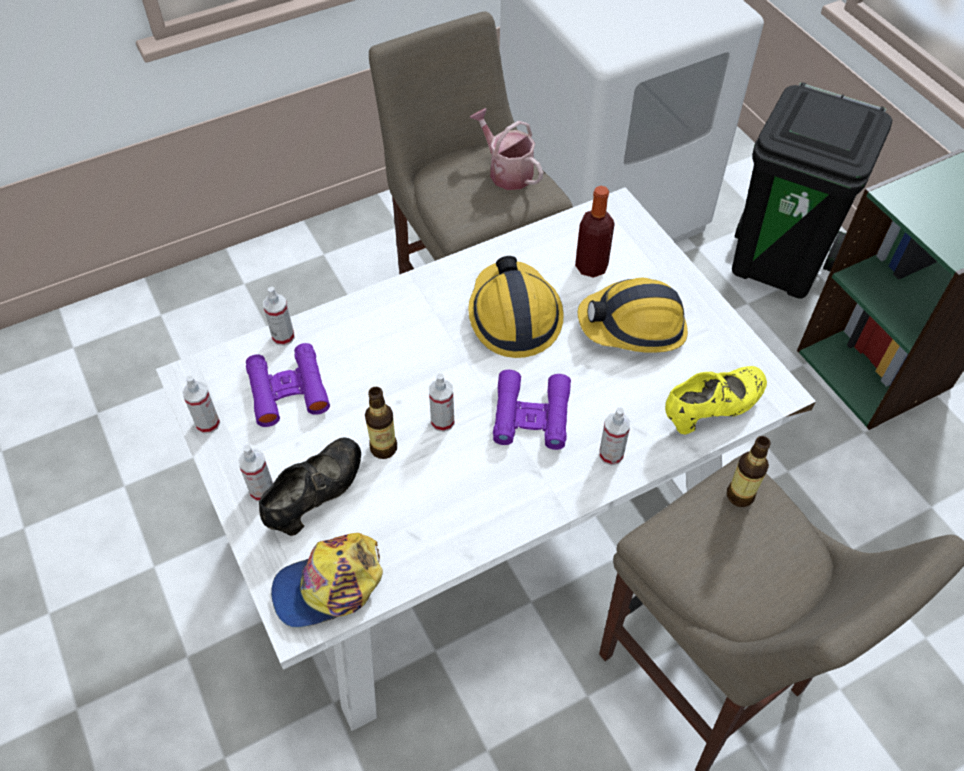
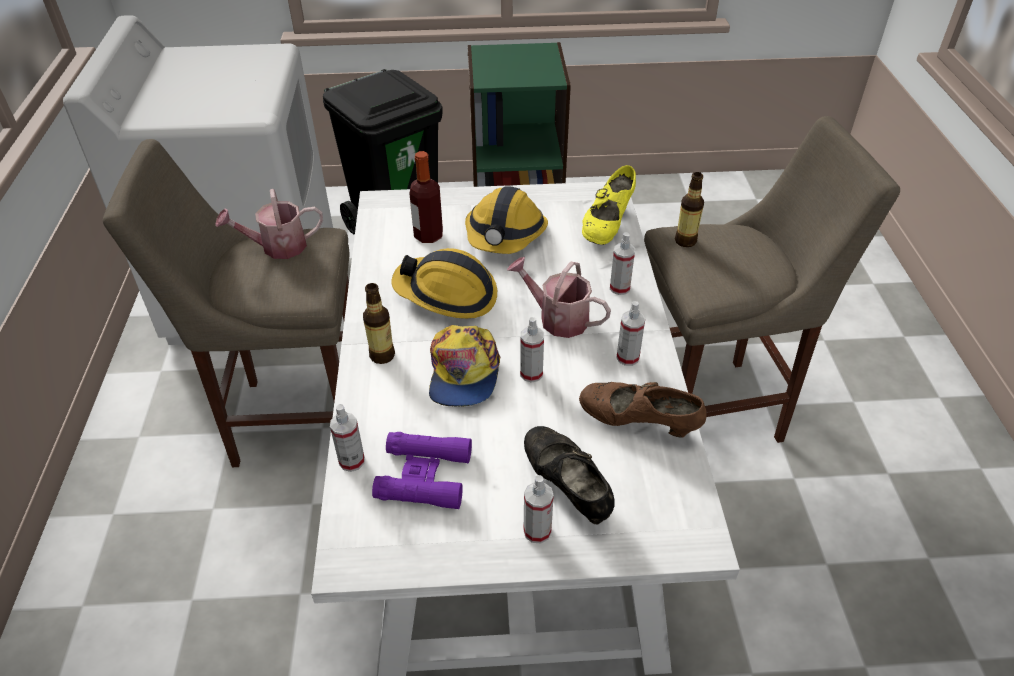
camera: 65 degrees left, 10 degrees down
spray bottle [182,375,220,434] -> spray bottle moved to [616,301,645,366]
cap [271,533,383,628] -> cap moved to [429,325,501,406]
bottle [365,387,397,459] -> bottle moved to [363,283,395,364]
purple binoculars [493,370,571,450] -> watering can [507,257,611,338]
yellow shoe [665,366,767,435] -> yellow shoe turned 150 degrees counterclockwise [582,165,636,245]
none -> brown shoe [579,382,706,437]

